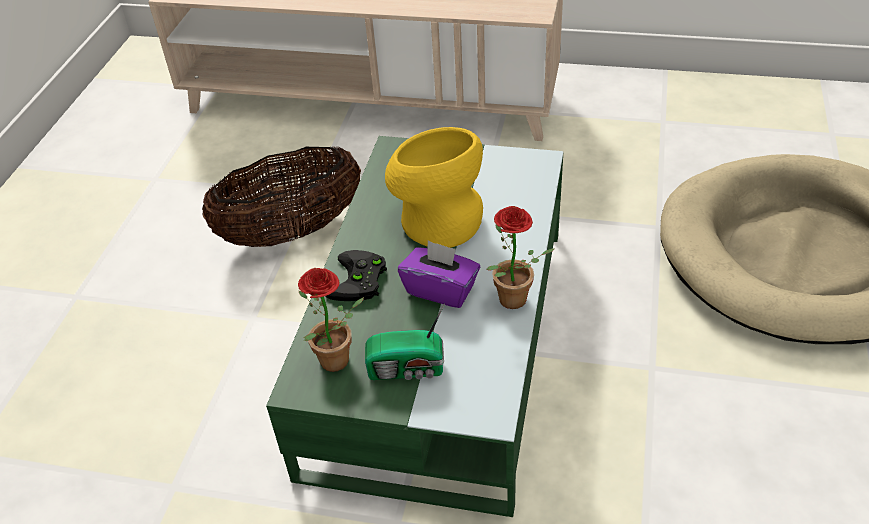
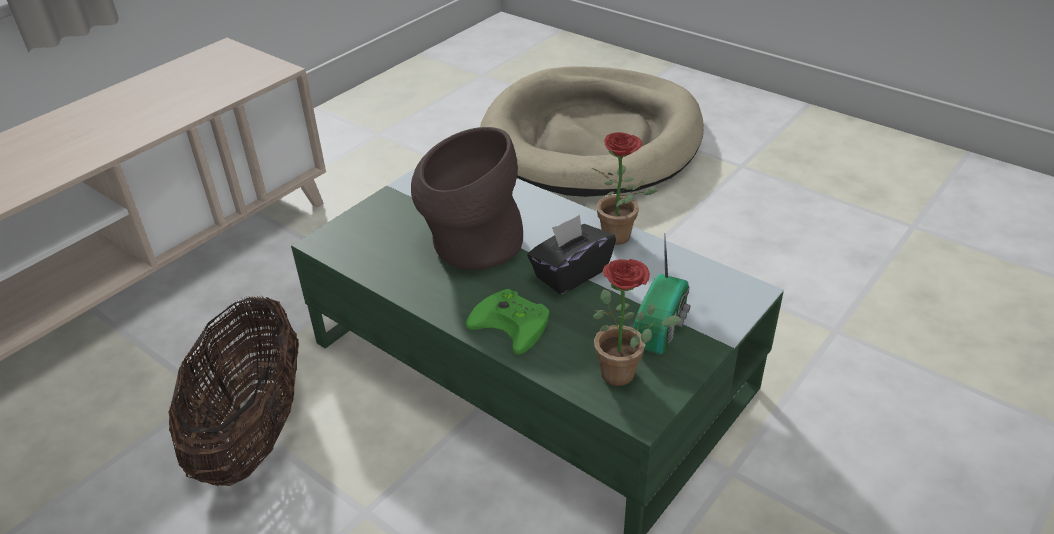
camera: 65 degrees left, 5 degrees down
black game controller [326,250,387,301] -> green game controller [466,289,549,355]
yellow vase [385,127,483,248] -> brown vase [411,127,523,270]
purple tissue box [398,240,480,308] -> black tissue box [527,215,616,294]

